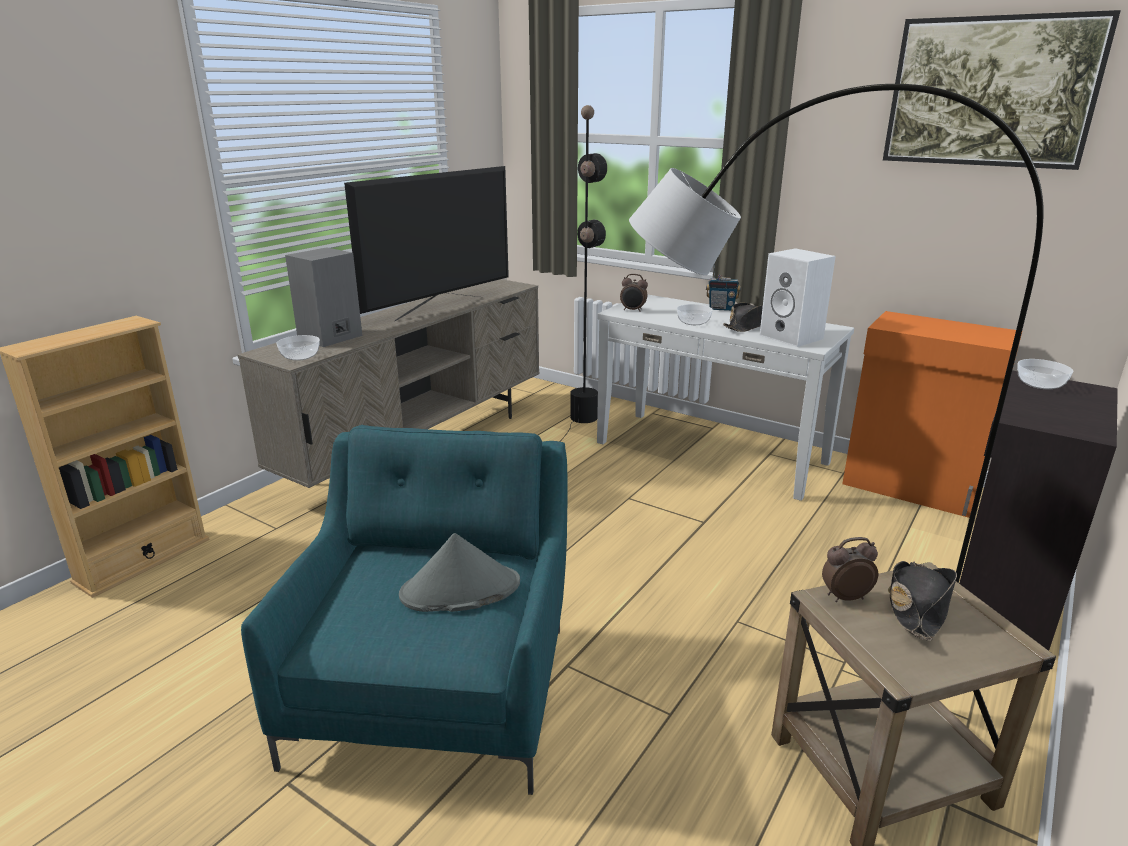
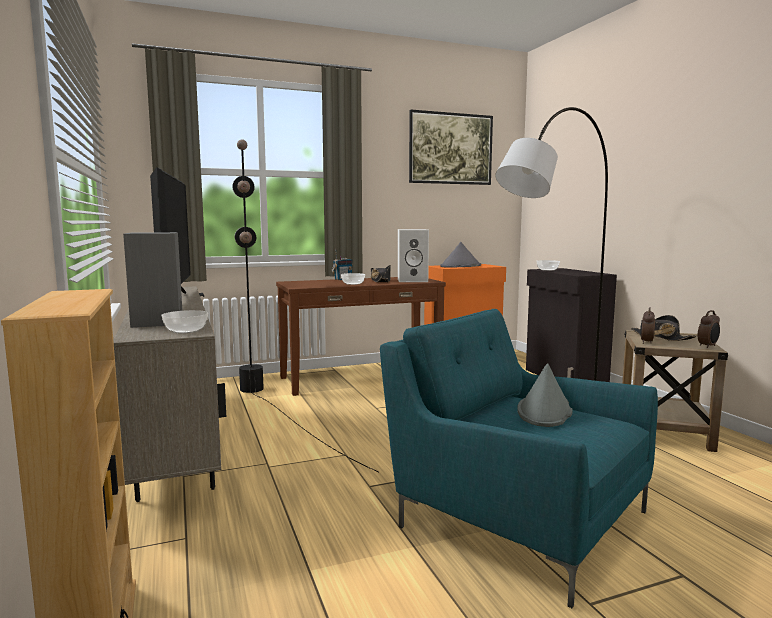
camera: 55 degrees left, 15 degrees down
white console table [597,294,854,501] -> brown console table [276,277,446,396]
alarm clock [620,274,648,312] -> alarm clock moved to [698,310,720,348]
none -> grey hat [440,242,481,268]

